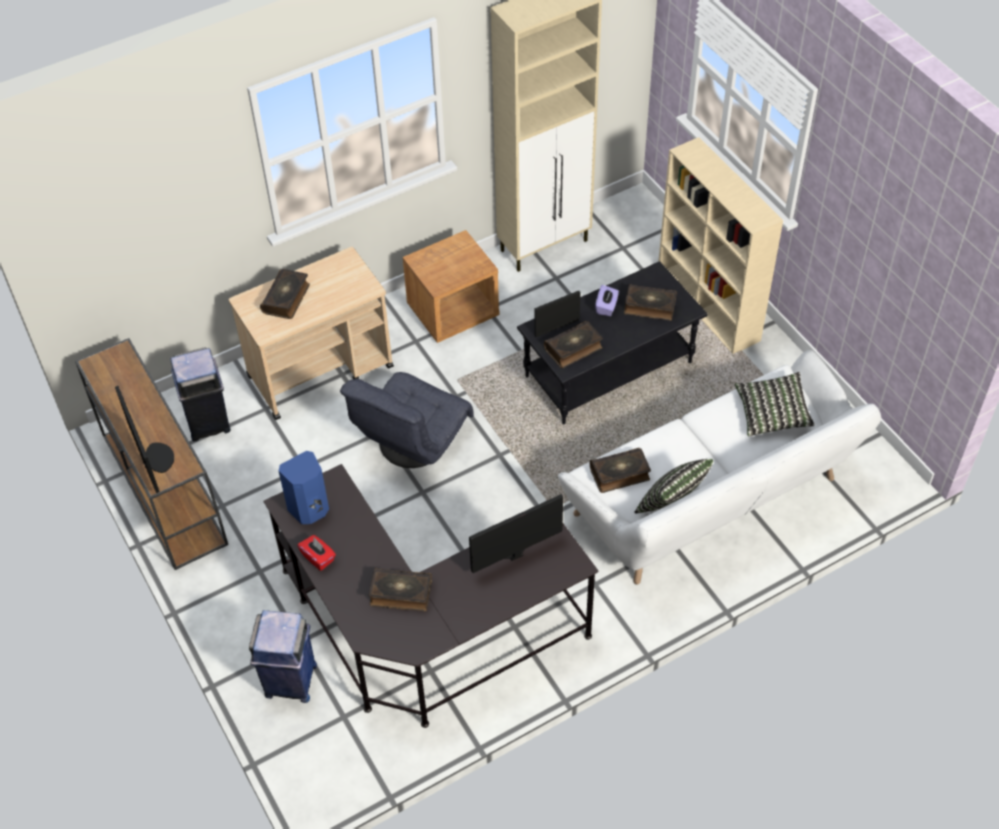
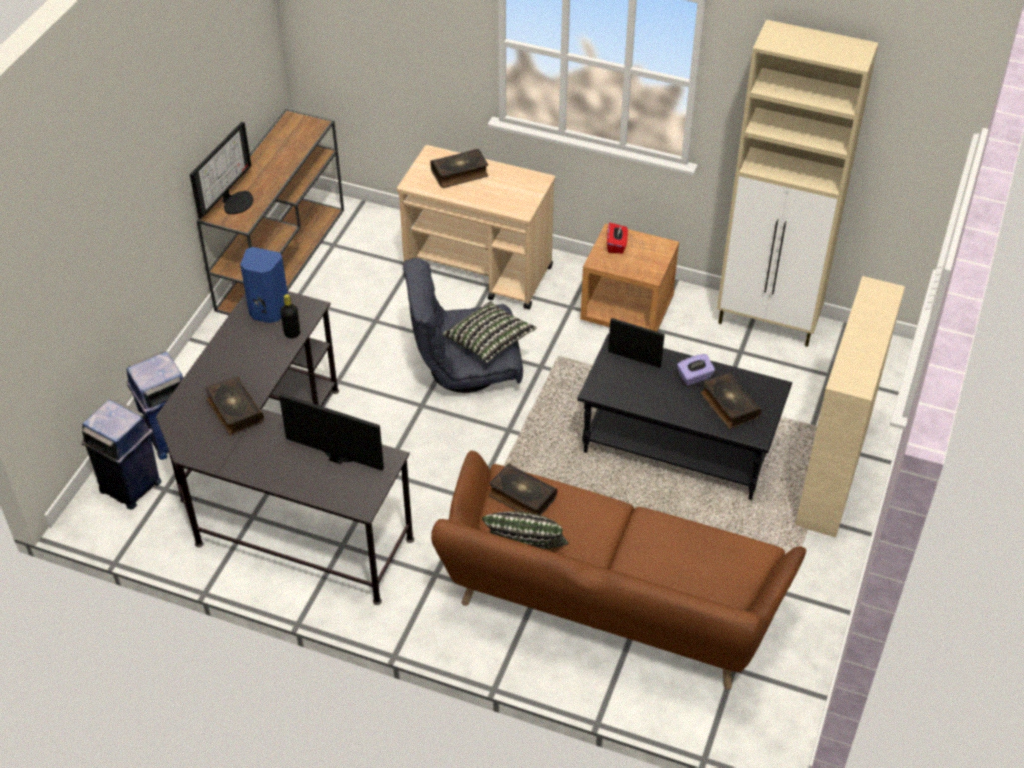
camera: 50 degrees right, 5 degrees down
blue trash can [170,347,231,442] -> blue trash can moved to [81,400,161,510]
red tissue box [298,535,336,571] -> red tissue box moved to [607,223,628,254]
book [544,321,603,368] -> none
white sofa [558,350,881,584] -> brown sofa [431,451,806,690]
pillow [735,372,815,436] -> pillow moved to [443,301,537,363]
none -> black bottle [280,294,300,338]

